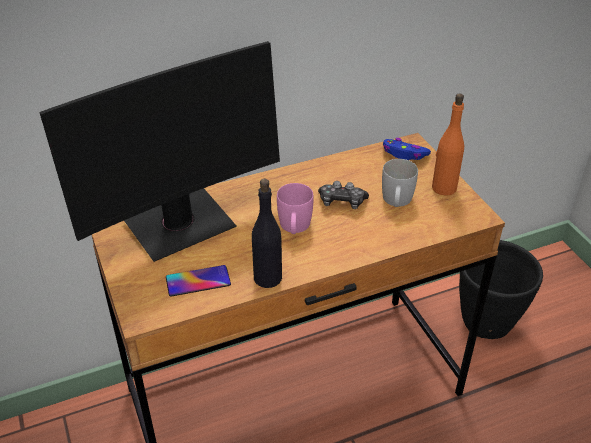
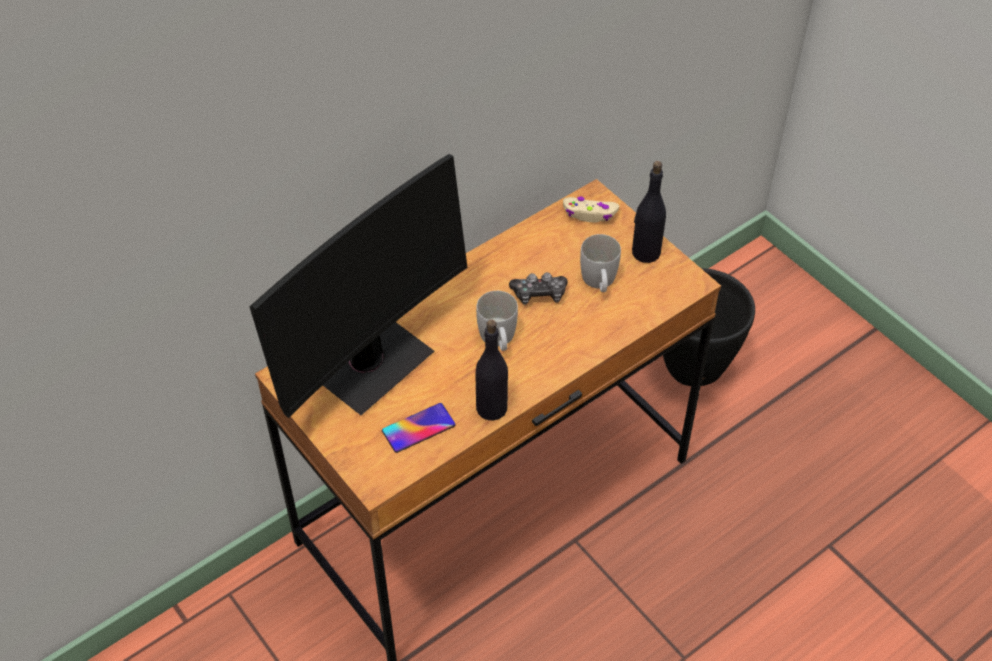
camera: 15 degrees left, 10 degrees up
pink mug [277,183,313,234] -> white mug [476,291,518,351]
blue game controller [383,138,431,160] -> beige game controller [563,196,619,223]
orange bottle [432,94,464,195] -> black bottle [632,161,666,263]

